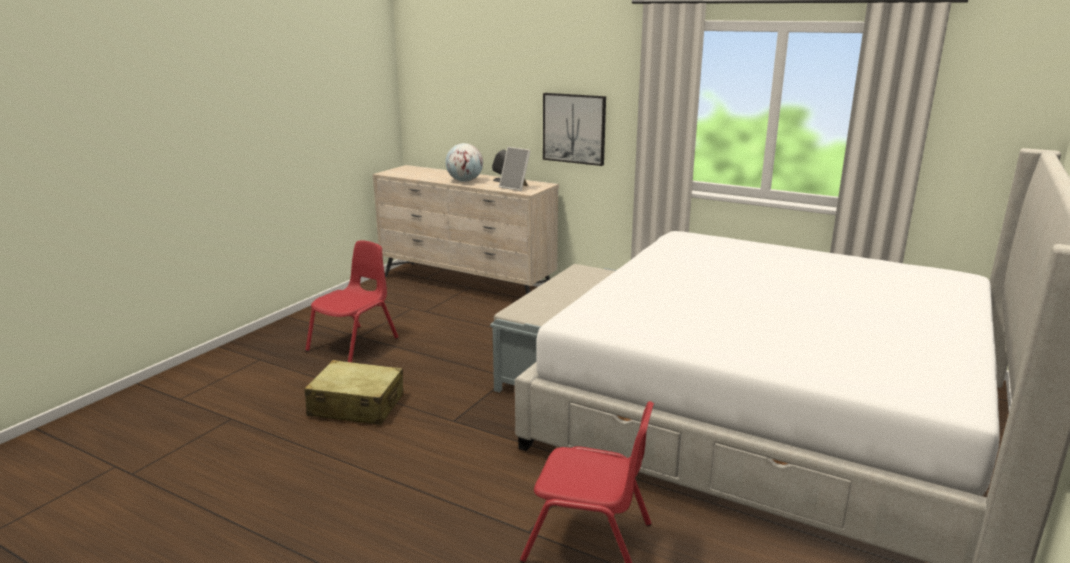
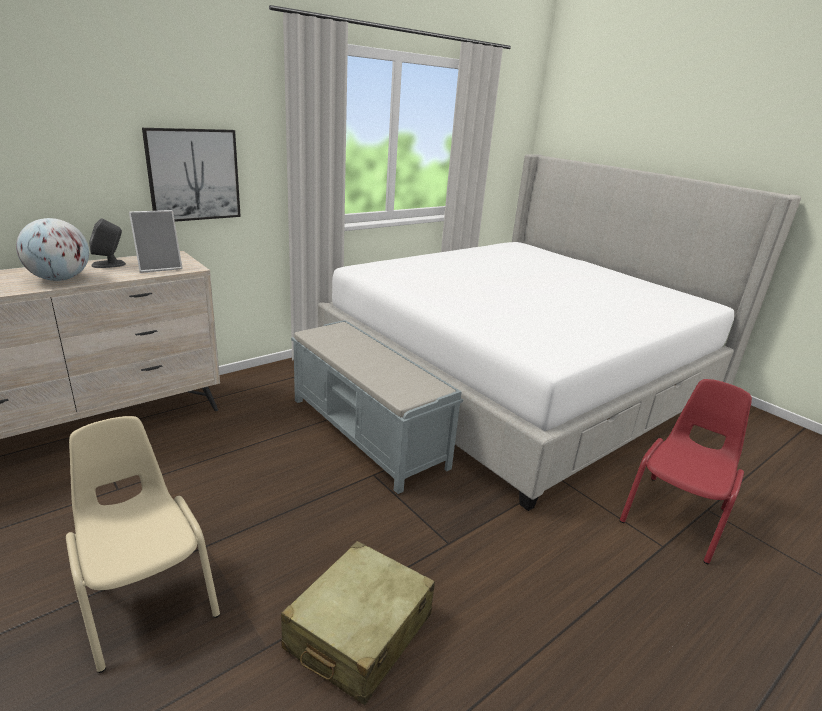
camera: 70 degrees left, 5 degrees up
red chair [305,240,398,362] -> beige chair [66,416,220,673]

